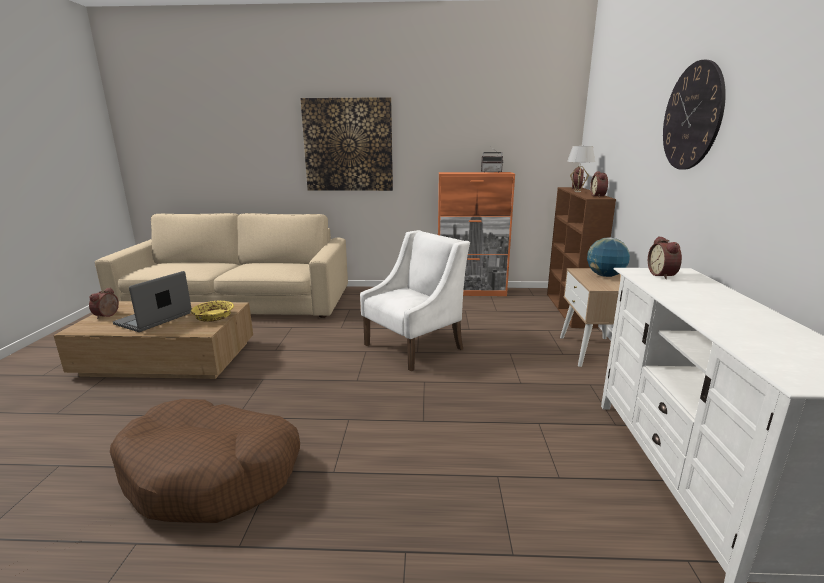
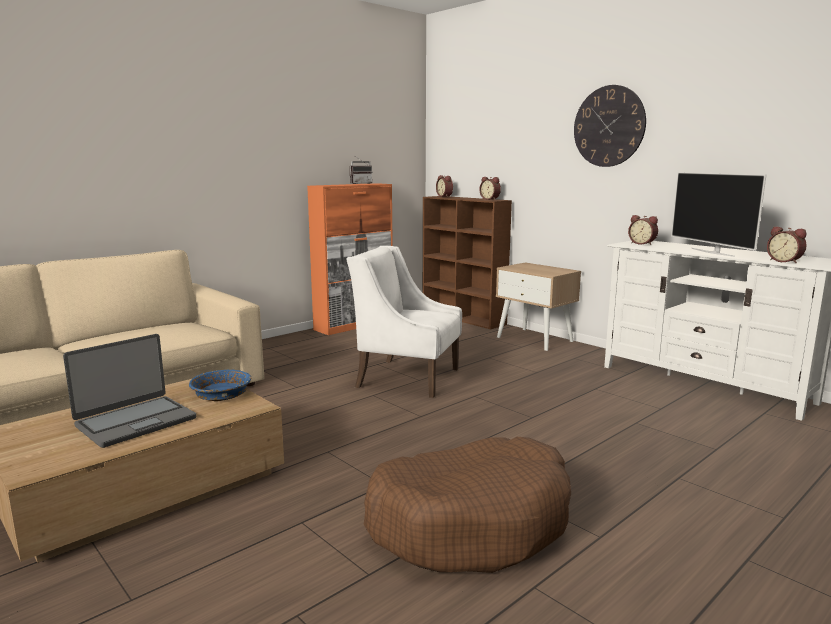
camera: 45 degrees left, 5 degrees down
alarm clock [89,287,119,319] -> alarm clock moved to [767,226,806,264]
laptop [113,271,192,332] -> laptop turned 120 degrees counterclockwise [63,334,196,448]
yellow bowl [191,301,234,322] -> blue bowl [189,370,251,401]
picture [300,97,393,191] -> none
white armchair [360,230,470,371] -> white armchair turned 75 degrees counterclockwise [346,246,462,398]
white table lamp [567,146,595,192] -> none
globe [587,237,630,277] -> none
none -> television [671,172,767,257]

